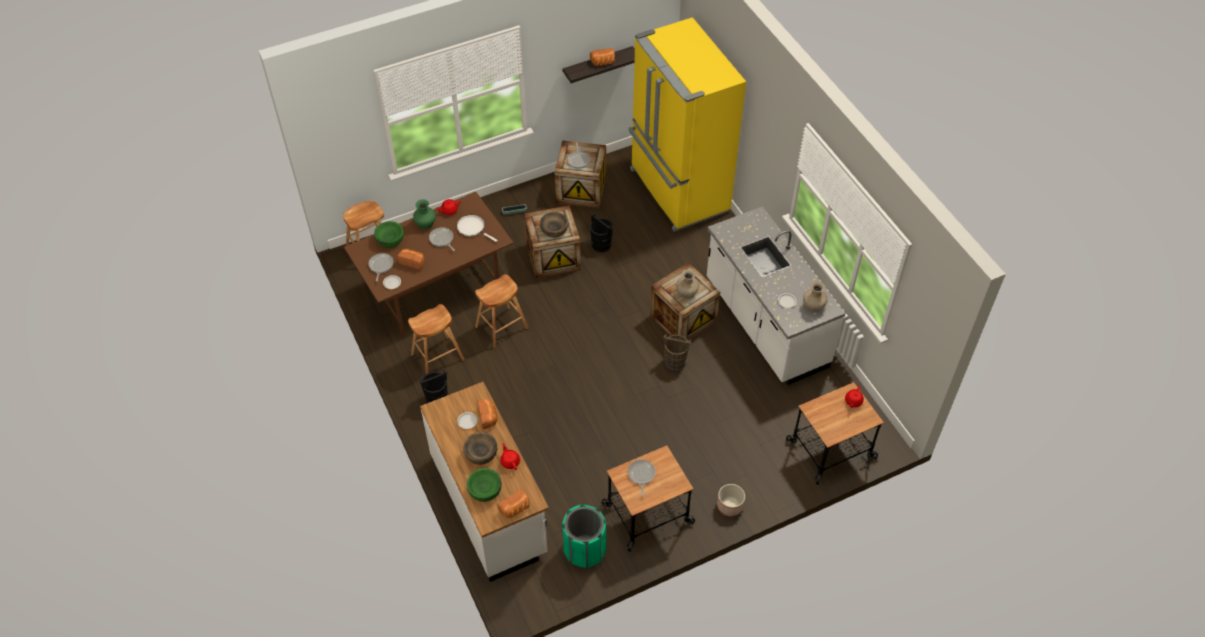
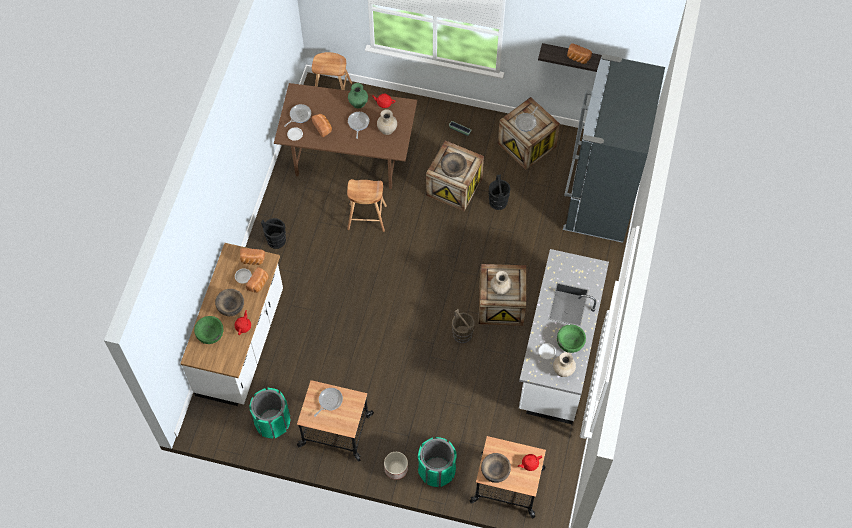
camera: 40 degrees right, 10 degrees up
green bowl [374,221,404,248] -> green bowl moved to [557,324,586,353]
brown stool [408,304,464,374] -> none
white frying pan [457,215,498,242] -> beige vase [377,109,397,135]
bread [497,489,530,518] -> bread moved to [240,248,265,265]
yellow fridge [629,17,746,232] -> black fridge [563,54,665,243]
none -> green trash can [418,437,457,487]
none -> brown bowl [481,453,511,483]

